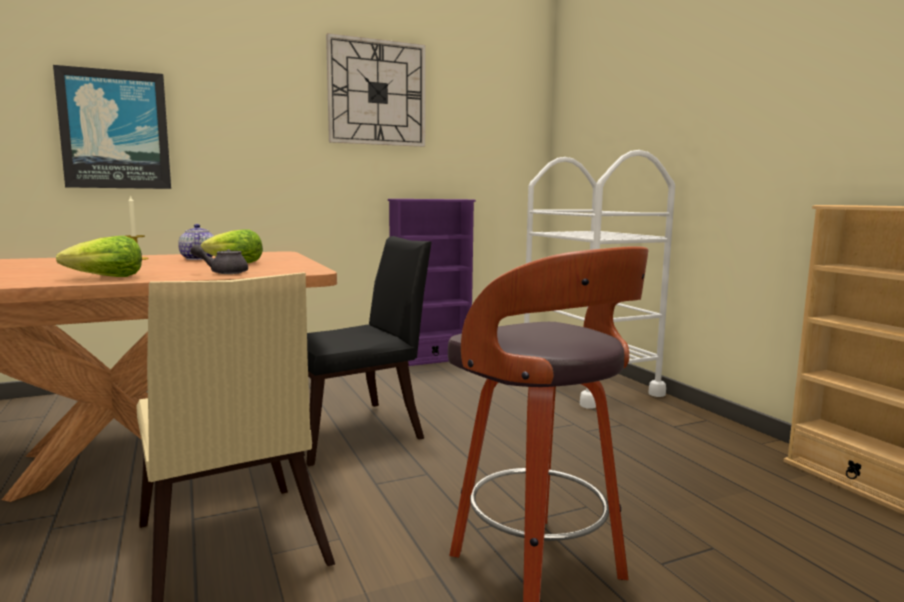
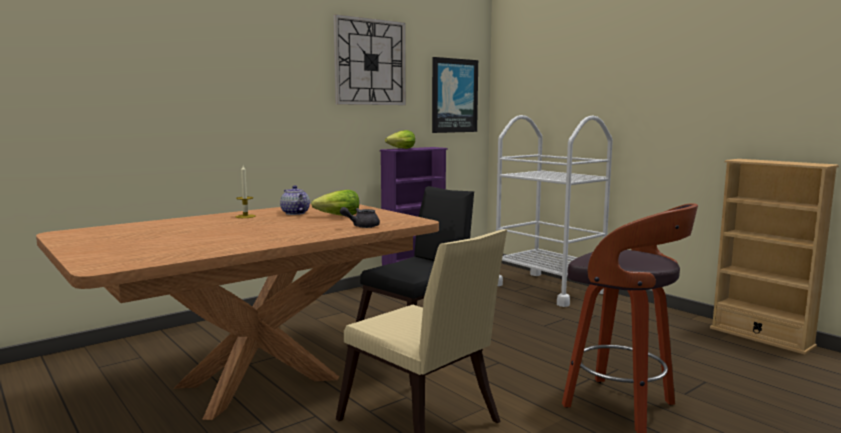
camera: 15 degrees left, 0 degrees up
picture [53,65,171,189] -> picture moved to [432,57,478,133]
lettuce [56,236,142,277] -> lettuce moved to [385,130,415,149]

